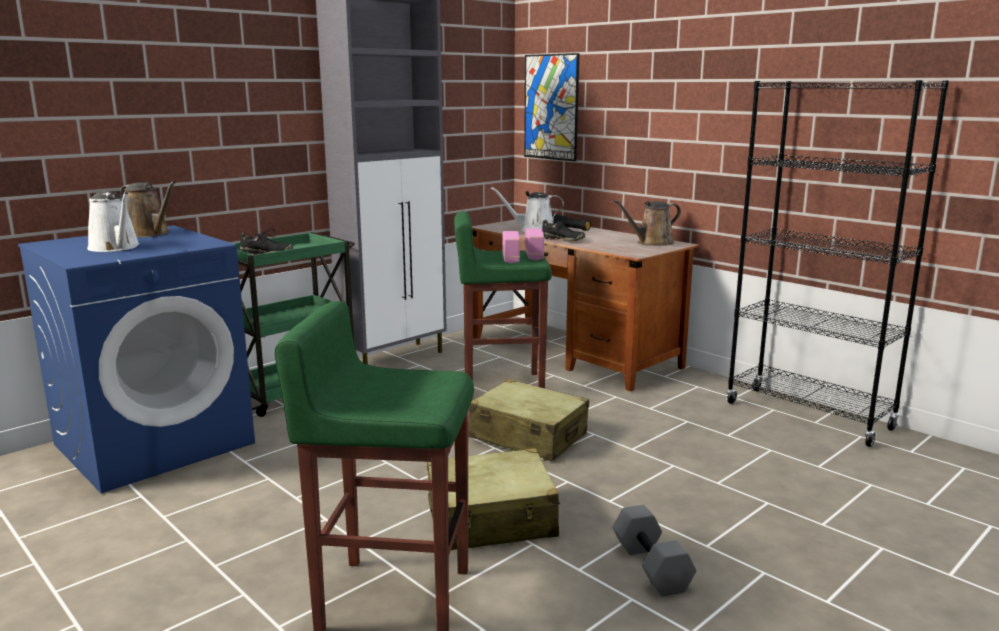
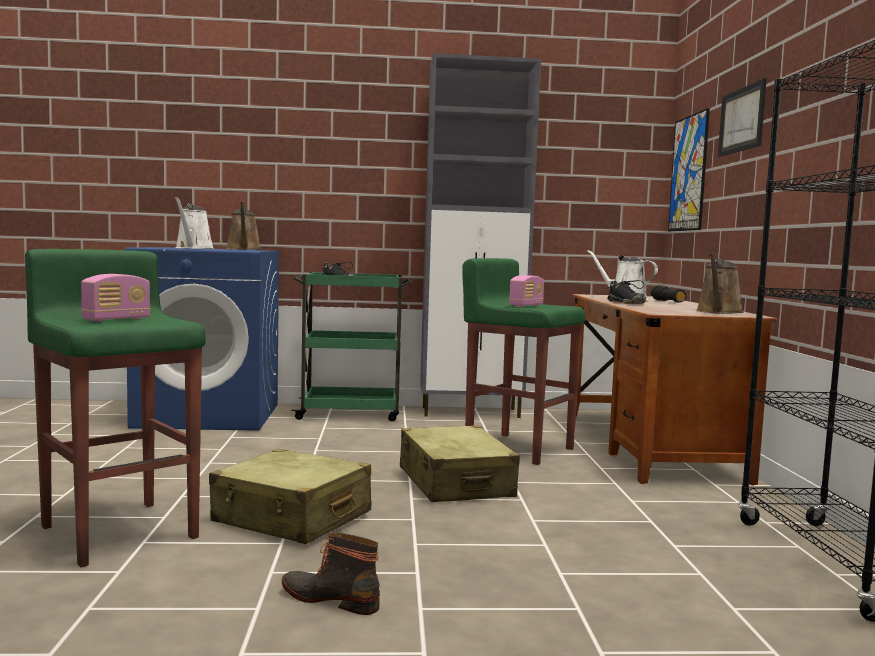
camera: 40 degrees right, 10 degrees down
radio [525,228,544,260] -> radio moved to [81,274,150,322]
grey dumbbell [612,505,696,596] -> boot [282,533,380,615]
brown watering can [613,199,681,246] -> brown watering can turned 75 degrees counterclockwise [696,253,744,314]
none -> picture [718,78,767,157]

